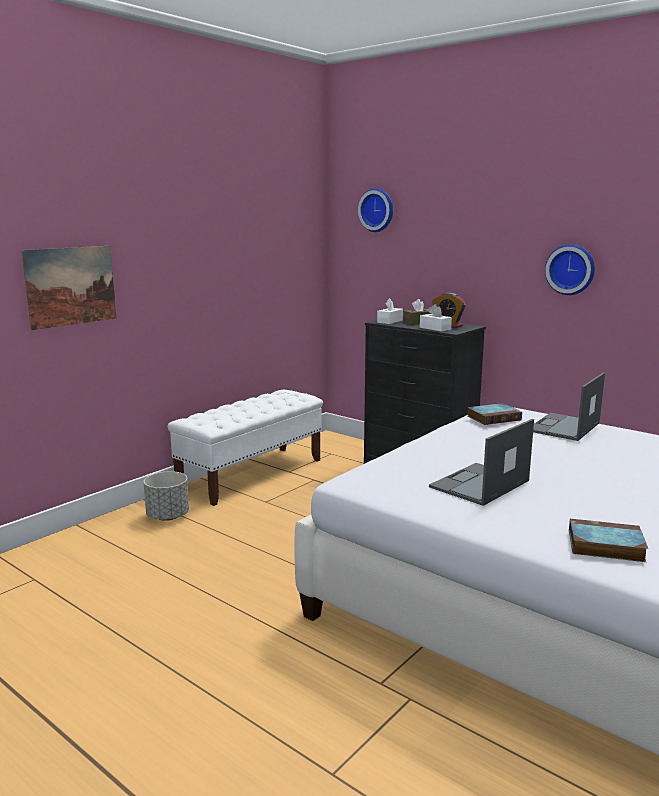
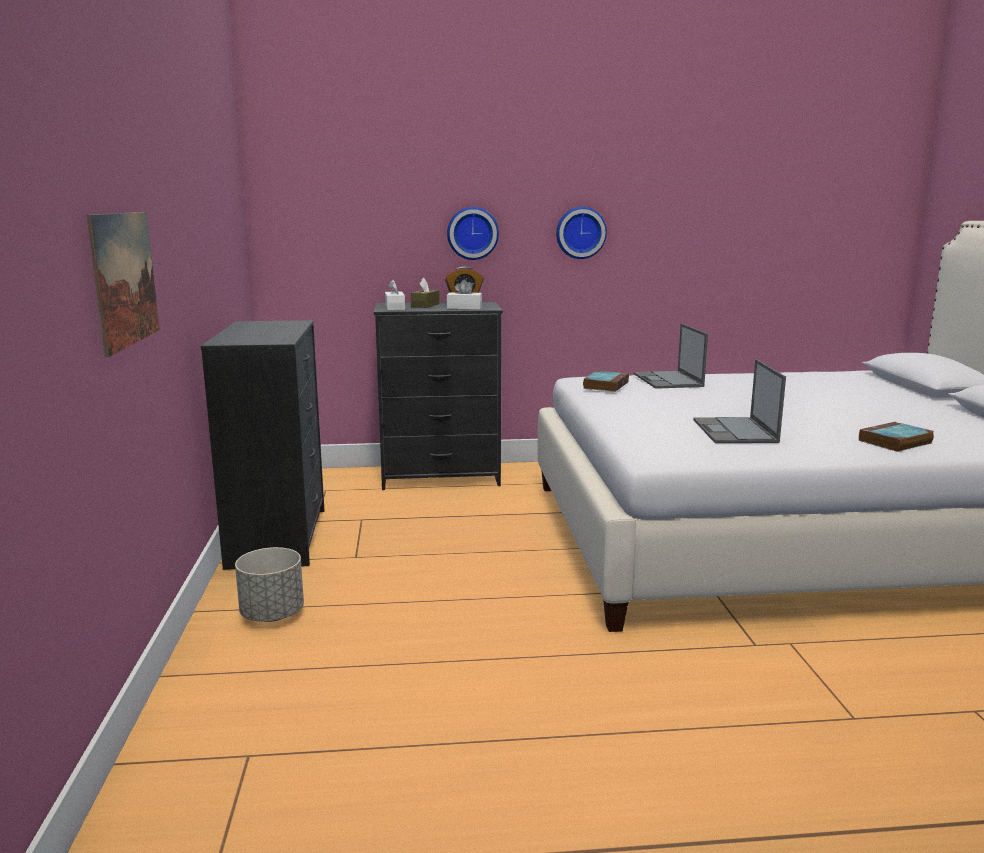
camera: 45 degrees left, 0 degrees up
white bench [168,390,323,506] -> black dresser [201,320,325,570]
wall clock [358,188,393,232] -> wall clock moved to [447,207,499,260]

